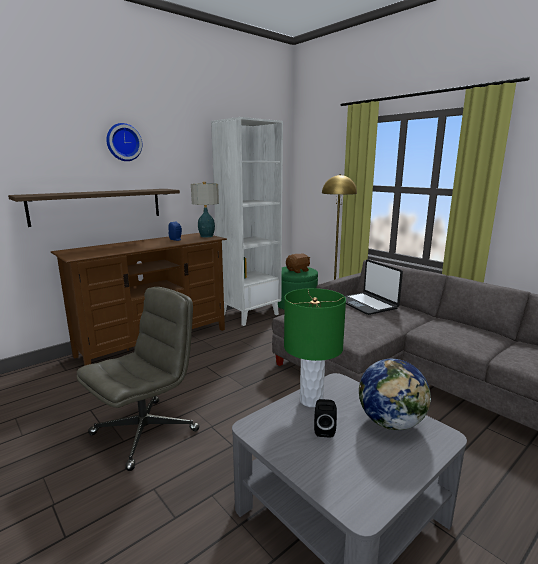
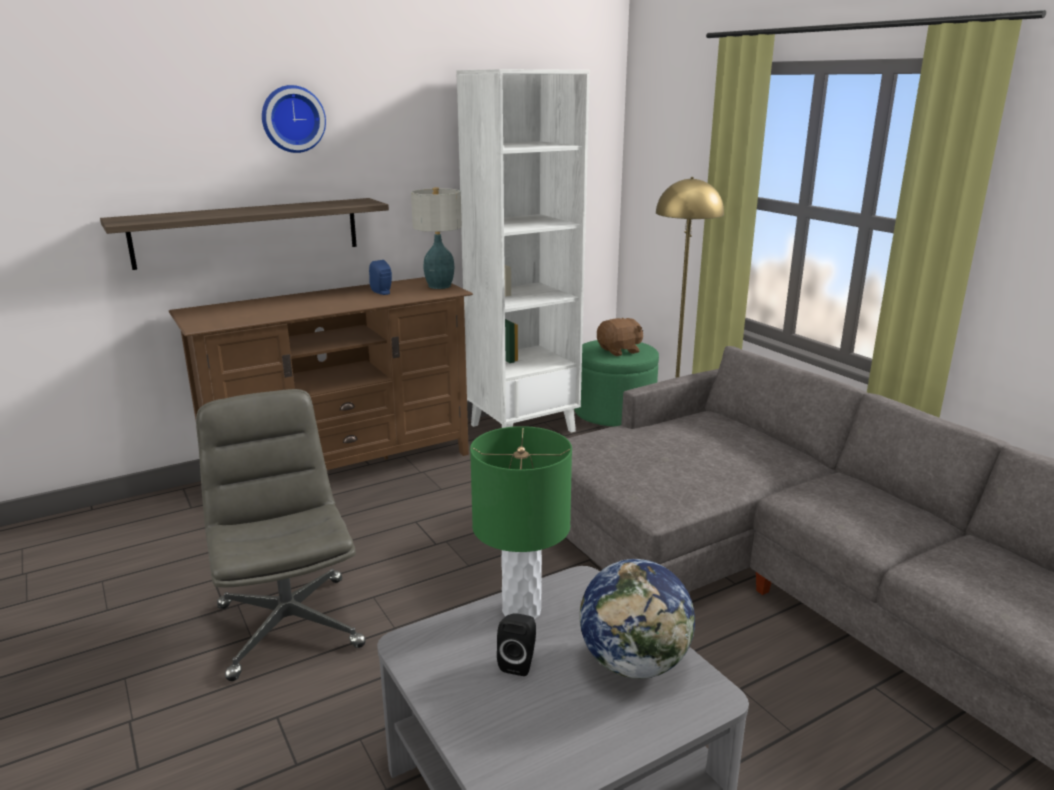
camera: 10 degrees right, 5 degrees up
grey office chair [77,287,199,471] -> grey office chair turned 75 degrees counterclockwise [196,389,366,681]
laptop [345,259,403,315] -> none

